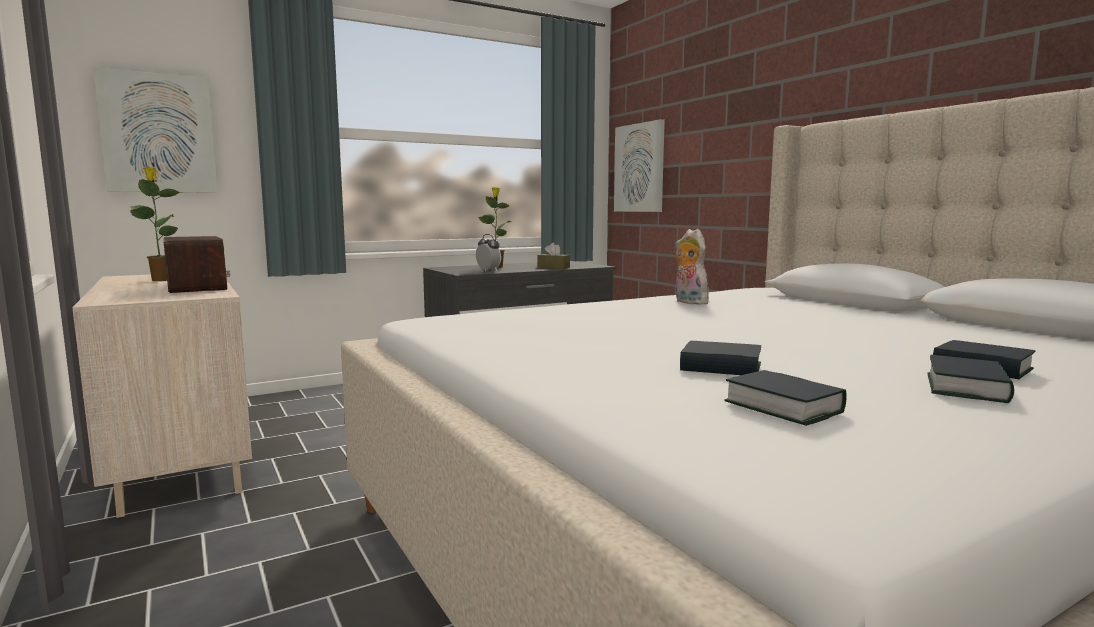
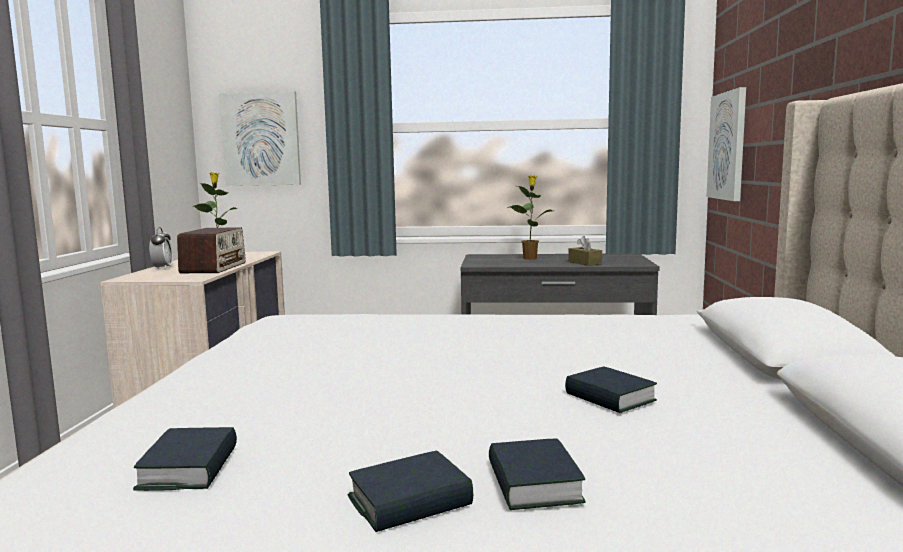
camera: 35 degrees right, 0 degrees up
alarm clock [476,234,501,271] -> alarm clock moved to [149,227,173,270]
plush toy [675,229,713,304] -> none
book [680,341,761,375] -> book moved to [565,367,657,413]

